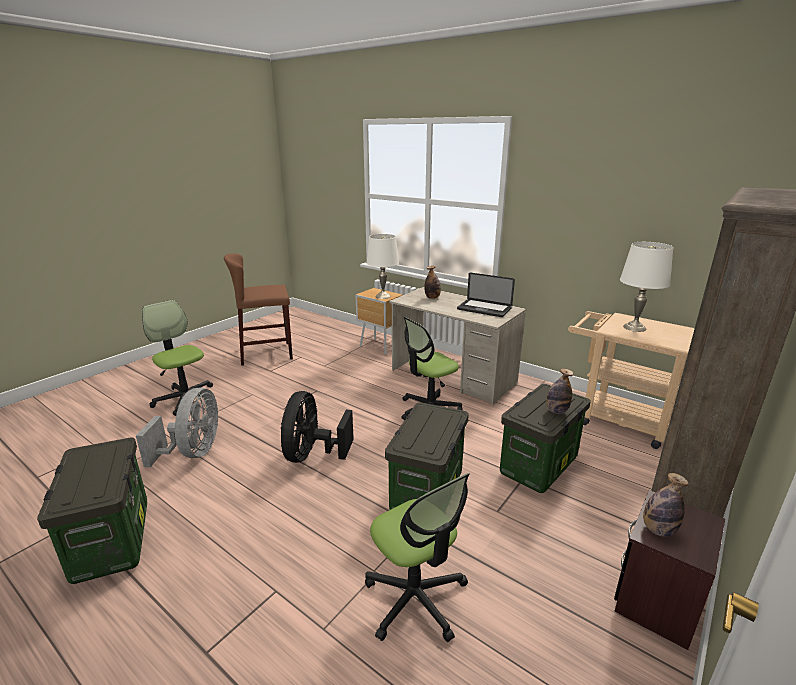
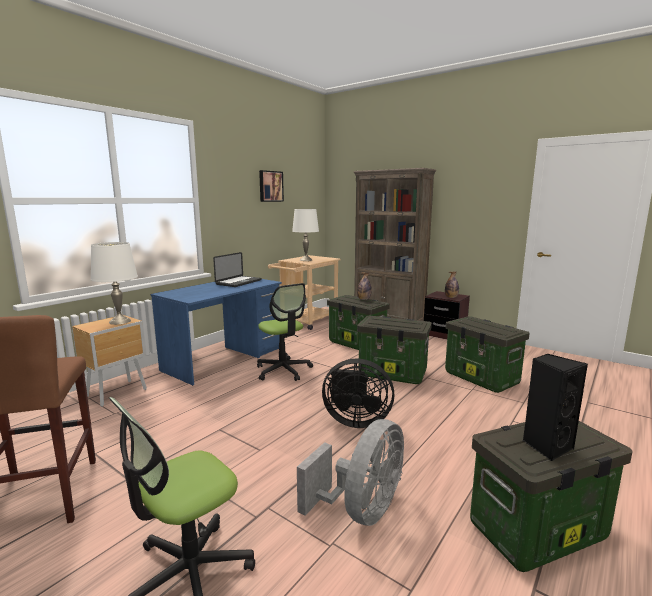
camera: 90 degrees left, 10 degrees down
grey fan [136,387,218,467] -> grey fan turned 120 degrees clockwise [297,419,404,526]
office chair [365,473,469,642] -> storage box [445,316,530,393]
beige desk [389,287,527,405] -> blue desk [151,279,282,386]
bottle [424,266,441,299] -> none
none -> picture [259,170,284,202]
none -> black speaker [523,354,588,461]

